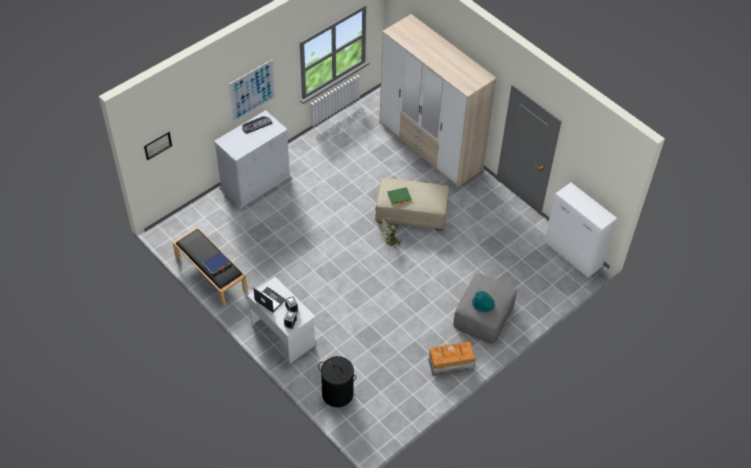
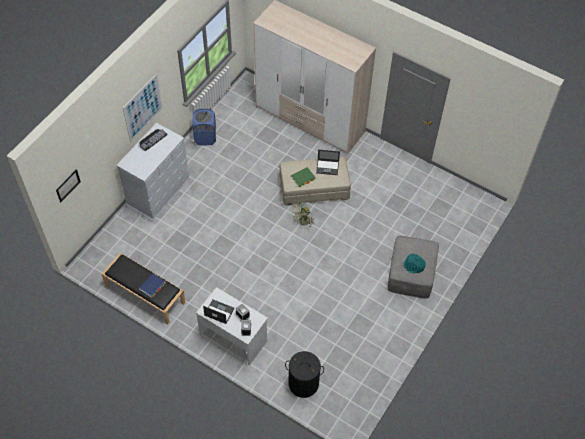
camera: 15 degrees left, 5 degrees up
storage box [428,341,476,376] -> none
white cabinet [544,182,617,278] -> none
none -> blue laundry basket [193,109,216,145]
none -> laptop [316,149,340,175]

